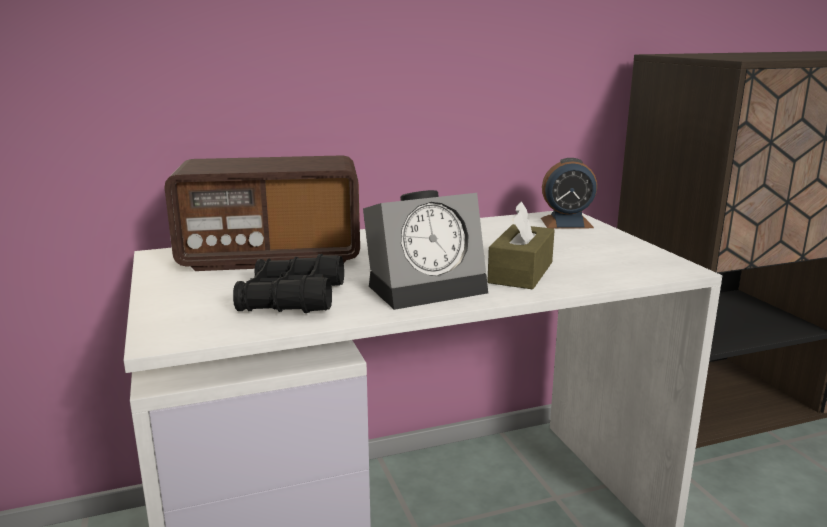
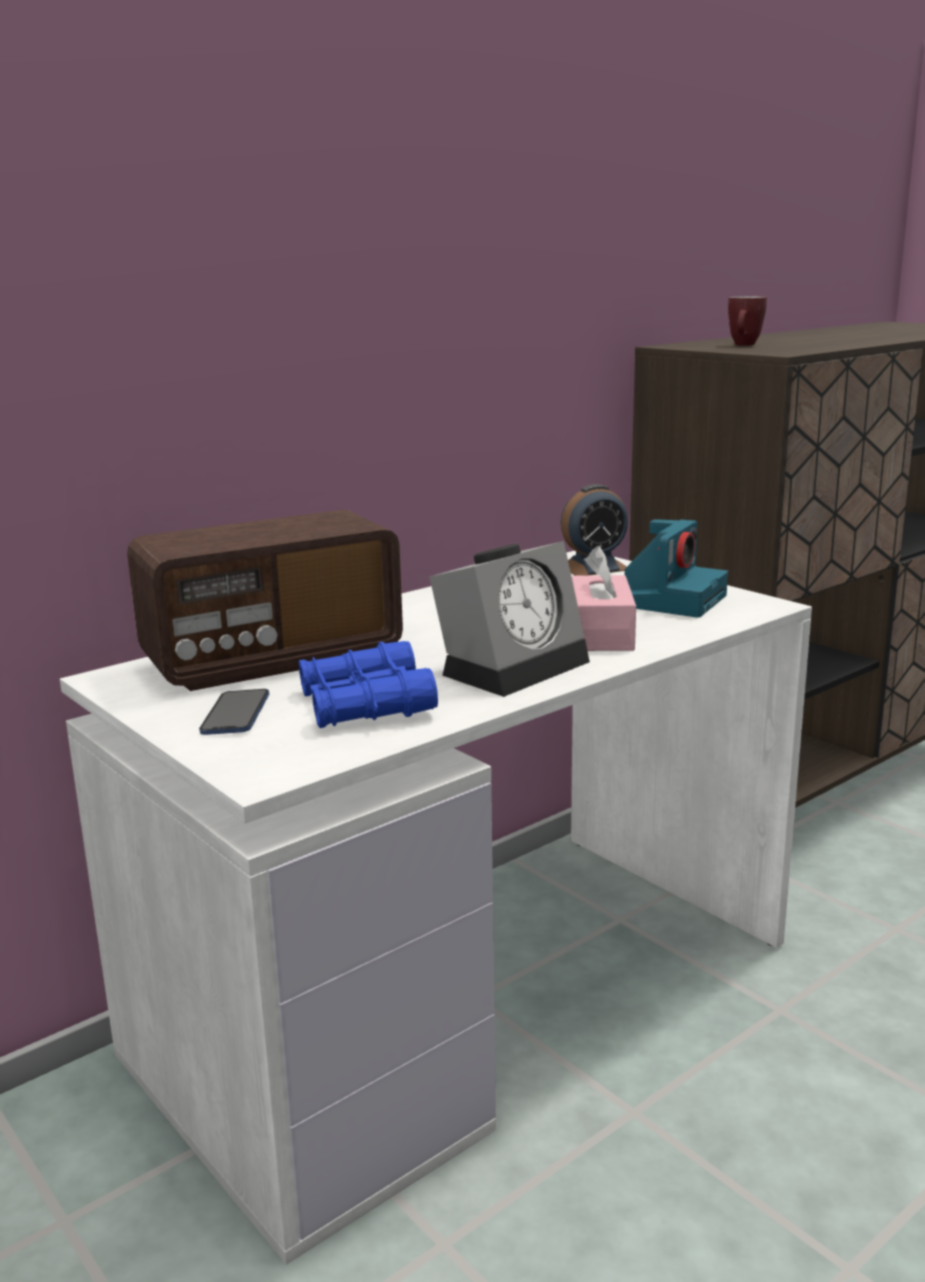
camera: 20 degrees left, 0 degrees up
black binoculars [233,254,344,313] -> blue binoculars [299,641,438,728]
brown tissue box [487,201,555,290] -> pink tissue box [572,546,636,651]
none -> phone [199,689,269,735]
none -> camera [624,519,728,618]
none -> mug [728,296,767,346]

